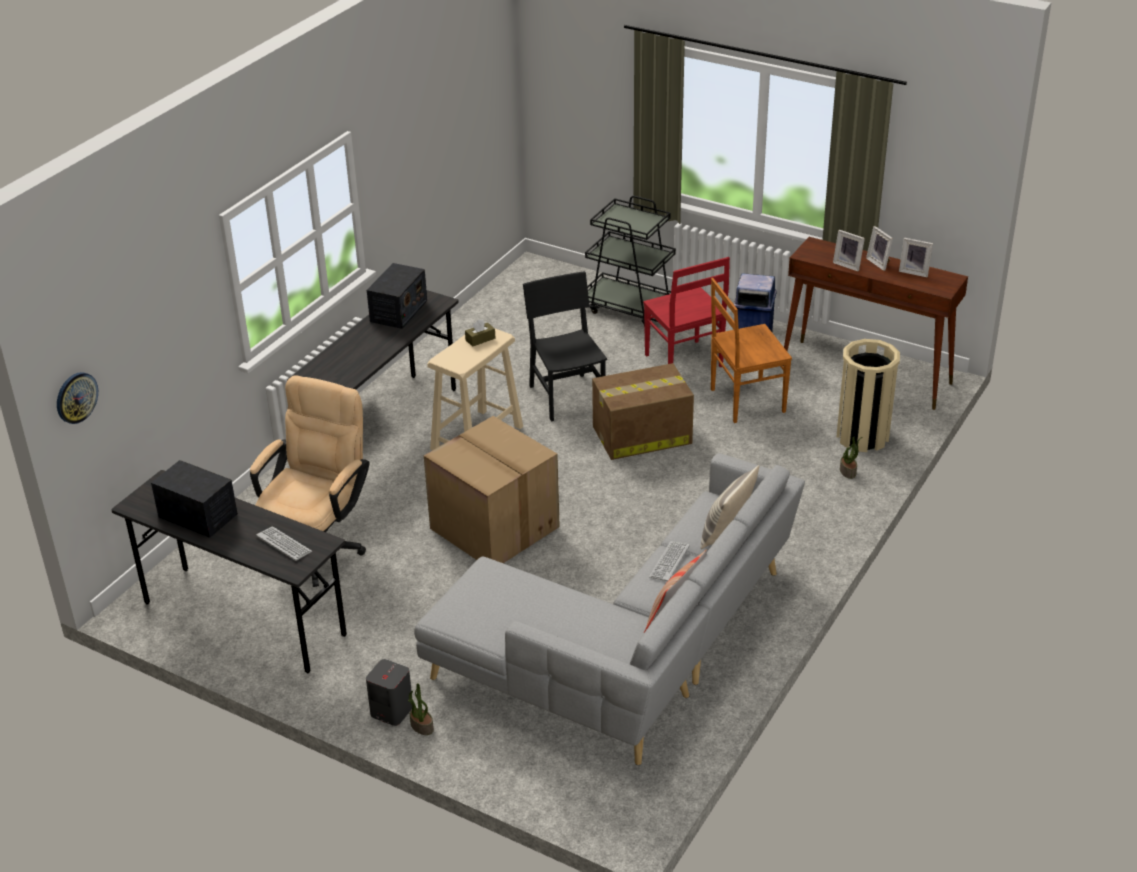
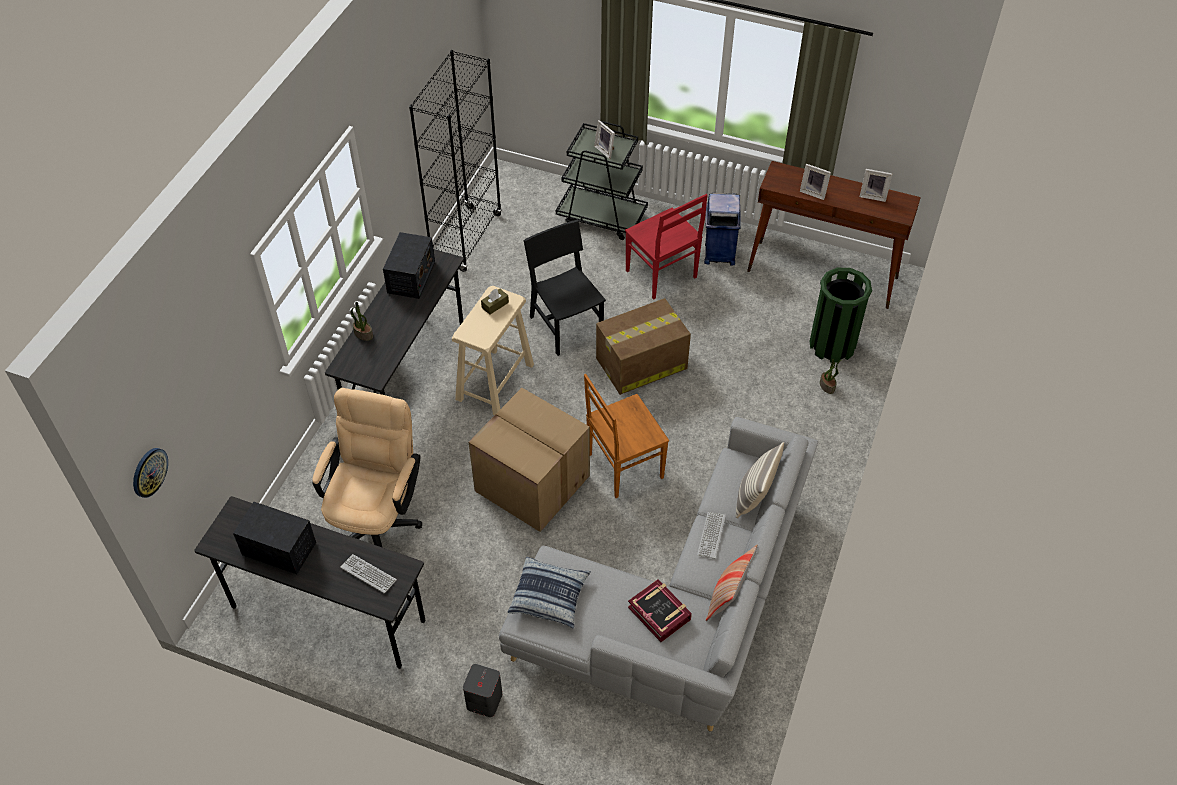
camera: 10 degrees left, 15 degrees up
potted plant [408,684,434,735] -> potted plant moved to [350,302,373,341]
brown chair [711,278,792,423] -> brown chair moved to [584,374,669,498]
beige trash can [837,339,900,452] -> green trash can [809,268,872,363]
picture frame [866,226,893,271] -> picture frame moved to [594,120,615,159]
none -> black bookcase [409,50,502,272]
none -> pillow [508,557,591,628]
none -> book [628,579,692,642]

